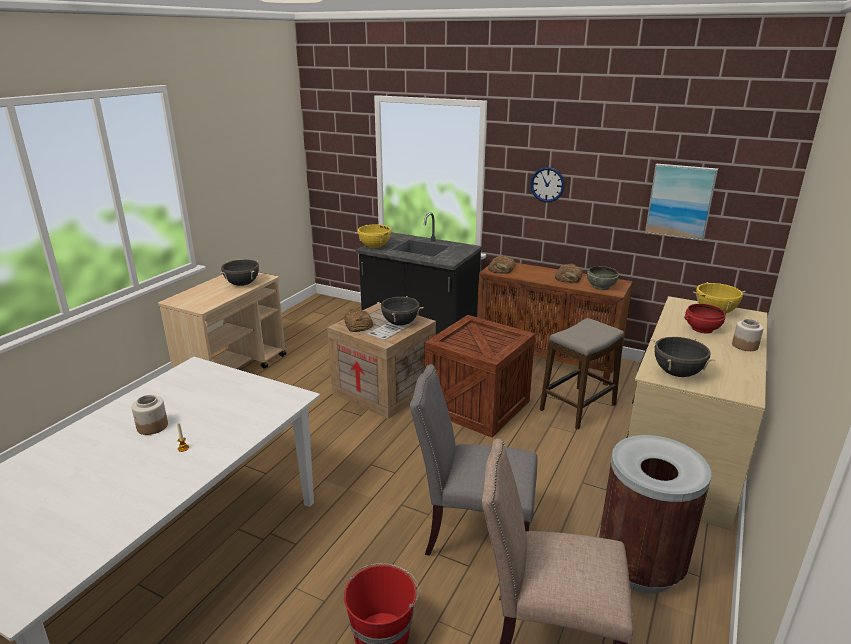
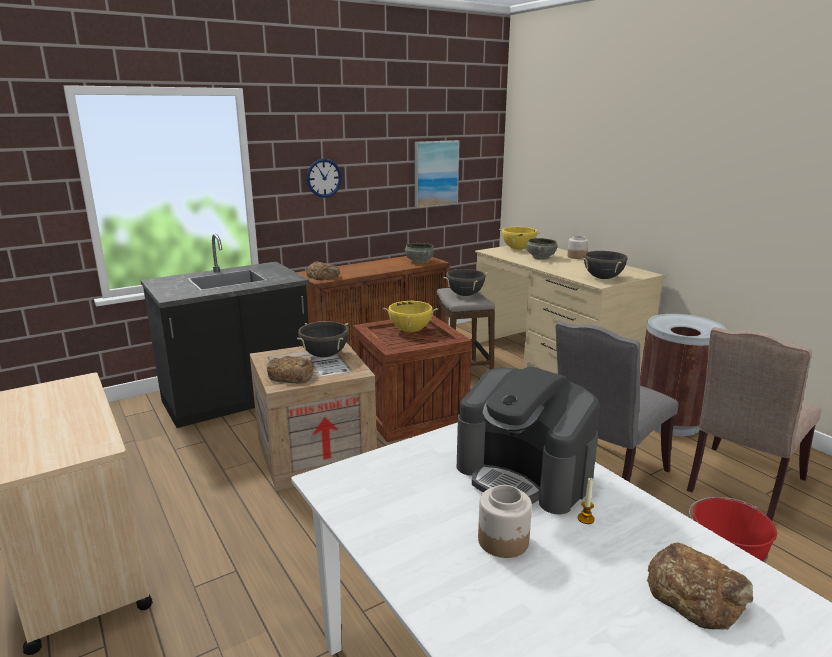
camera: 60 degrees left, 5 degrees down
black cooking pot [221,259,259,286] -> black cooking pot moved to [443,269,488,296]
yellow cooking pot [355,224,393,248] -> yellow cooking pot moved to [383,300,438,332]
bread [555,264,583,283] -> bread moved to [647,543,753,630]
red bowl [684,304,726,333] -> grey bowl [527,238,557,260]
none -> coffee machine [457,366,599,514]

